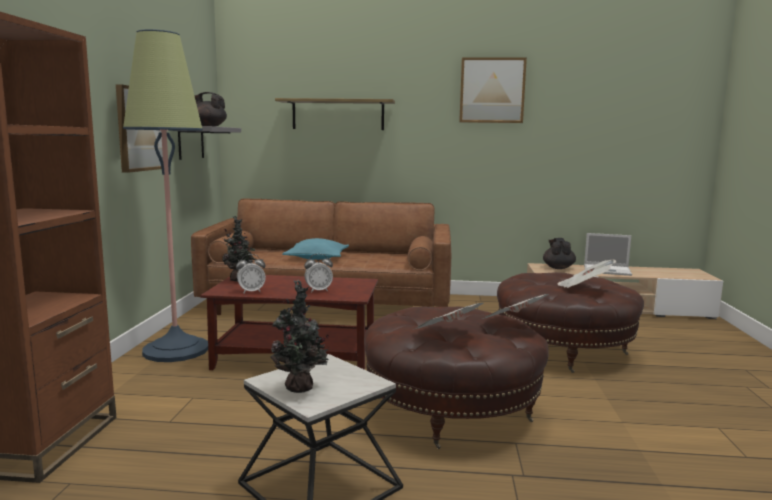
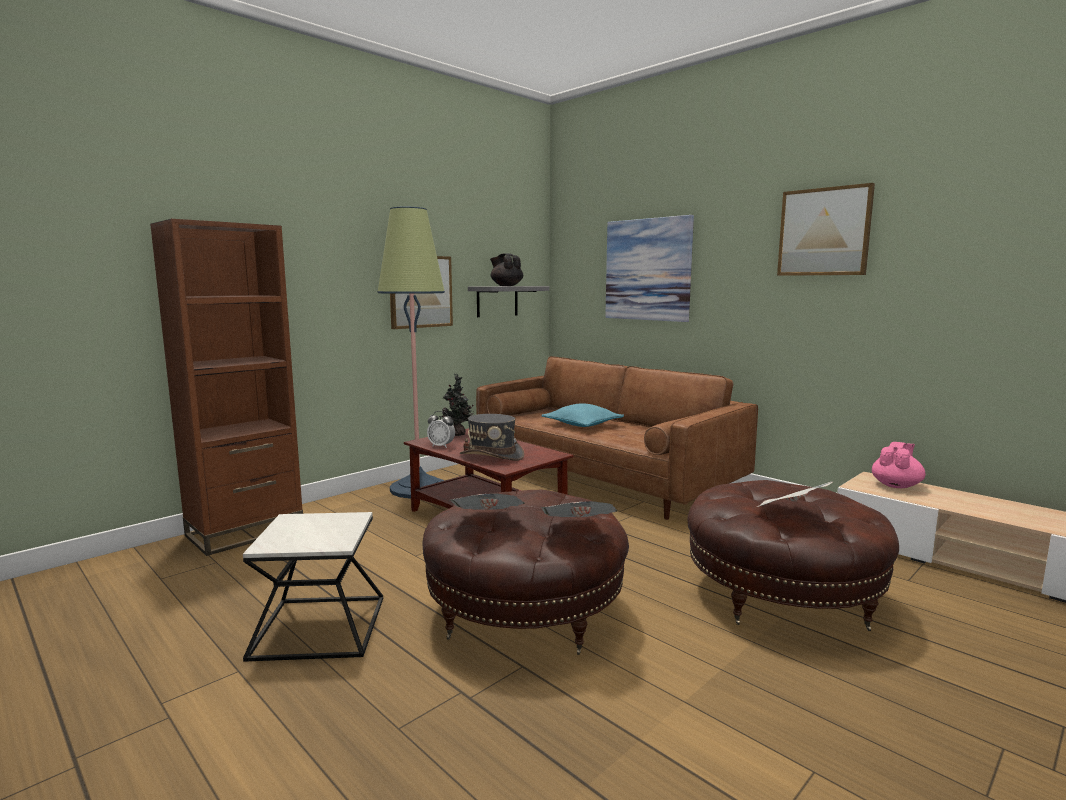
camera: 40 degrees right, 0 degrees up
potted plant [270,280,329,393] -> none
shelf [275,98,395,130] -> picture [605,215,694,322]
alarm clock [304,254,333,292] -> grey hat [460,414,524,461]
black teapot [543,238,576,269] -> pink teapot [872,442,925,488]
laptop [584,233,632,276] -> none

